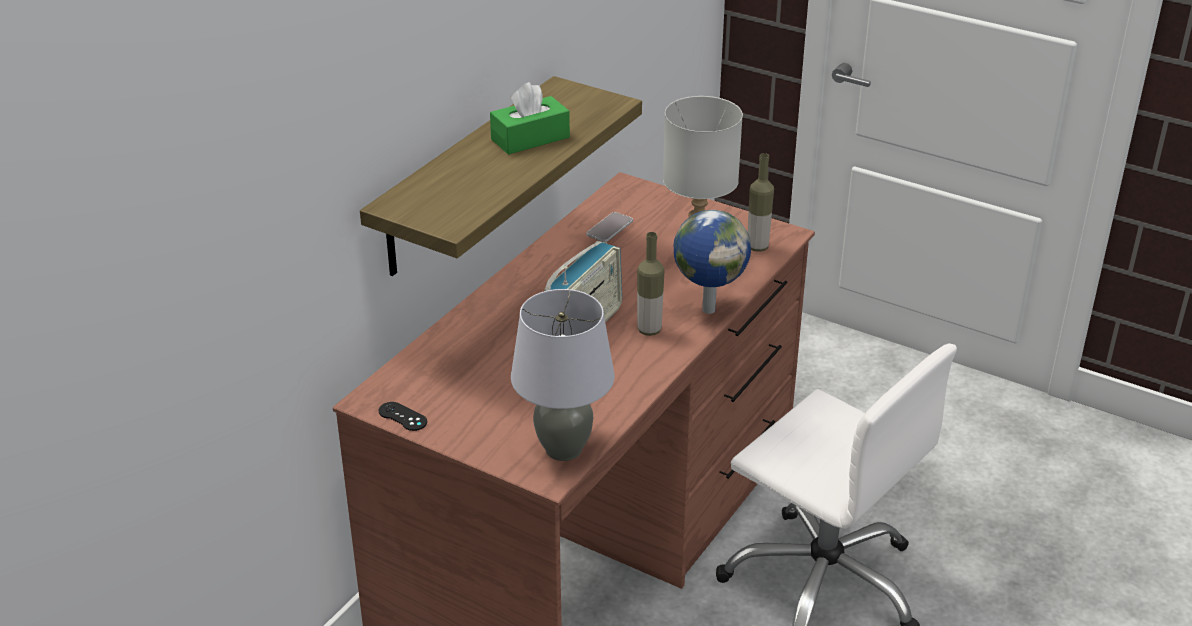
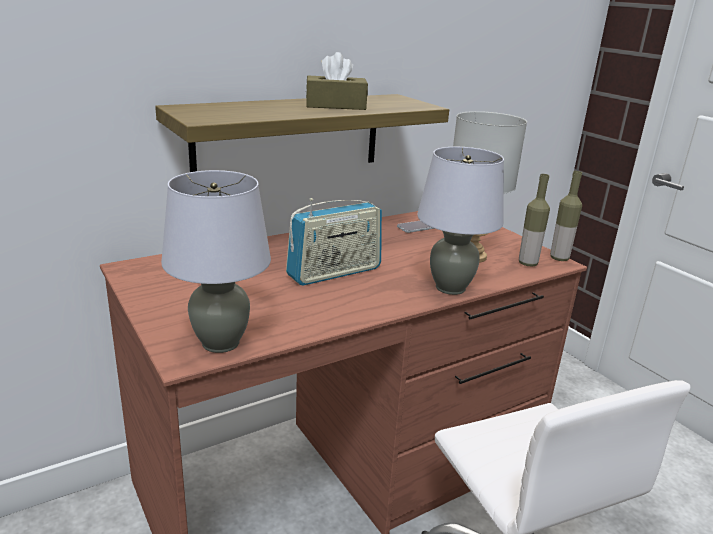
camera: 25 degrees right, 10 degrees down
black game controller [378,402,427,431] -> none
green tissue box [490,82,570,155] -> brown tissue box [306,52,368,110]
bottle [637,232,665,336] -> bottle moved to [550,171,582,261]
globe [674,210,751,314] -> grey table lamp [417,147,504,295]

